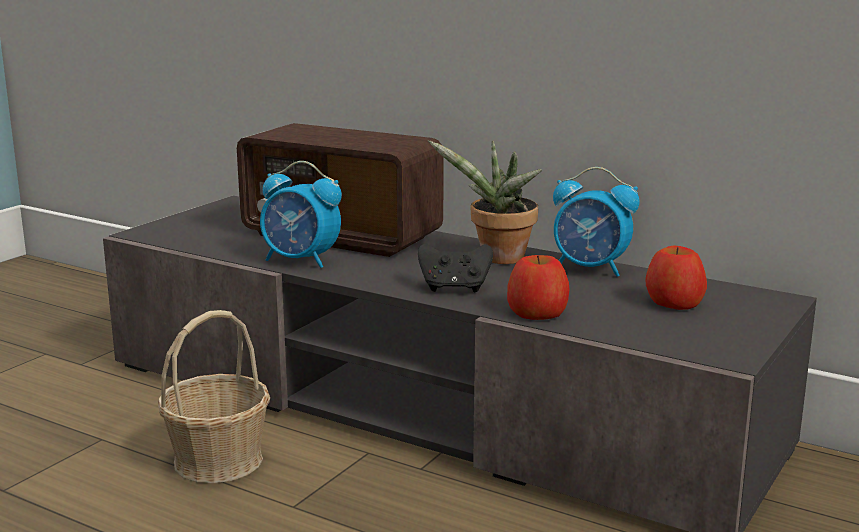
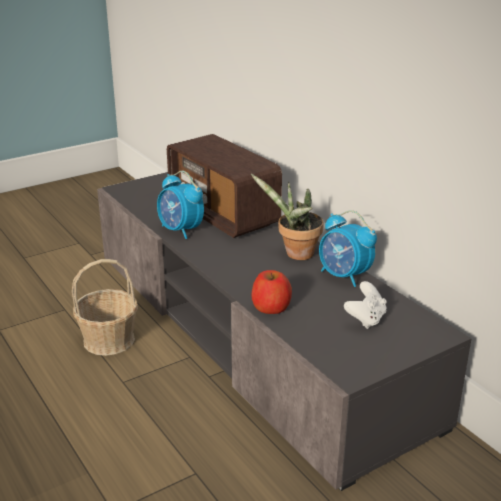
camera: 25 degrees right, 10 degrees up
black game controller [418,243,493,292] -> none
apple [645,246,707,310] -> white game controller [344,281,387,329]

